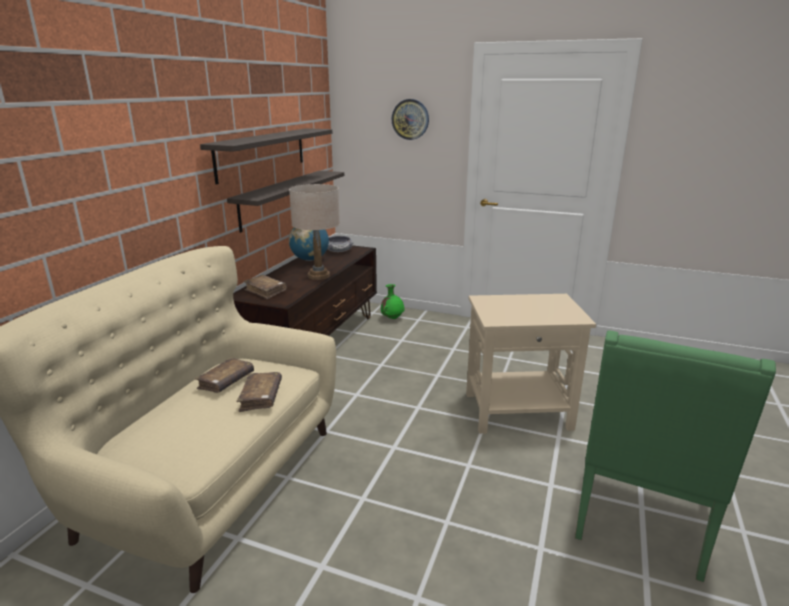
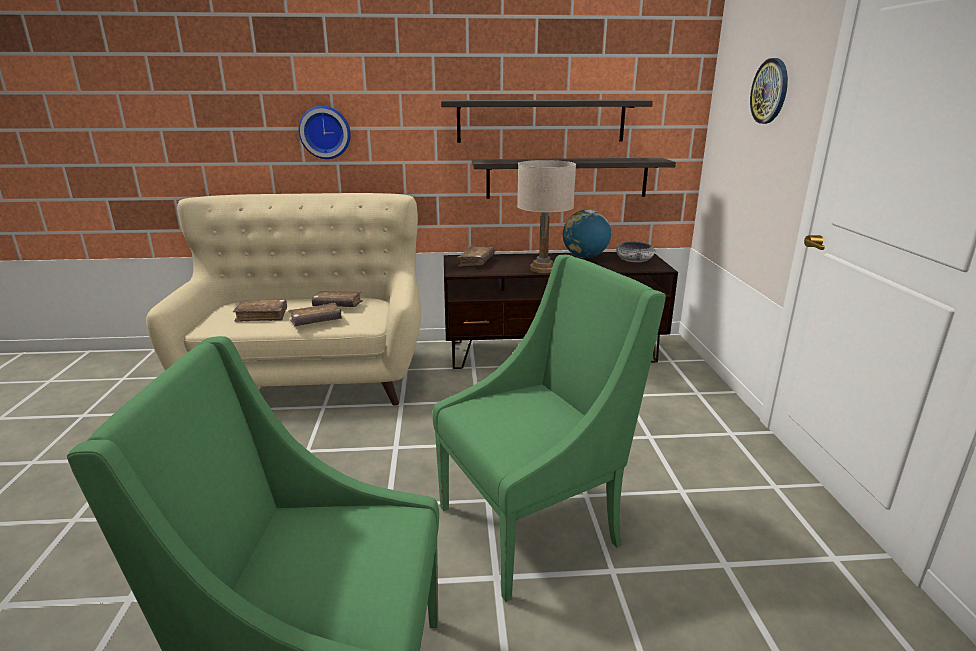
camera: 65 degrees right, 0 degrees up
green vase [381,284,404,319] -> none
beige side table [466,294,596,434] -> green armchair [432,255,666,602]
none -> brown book [233,299,287,322]
none -> wall clock [298,106,351,159]

